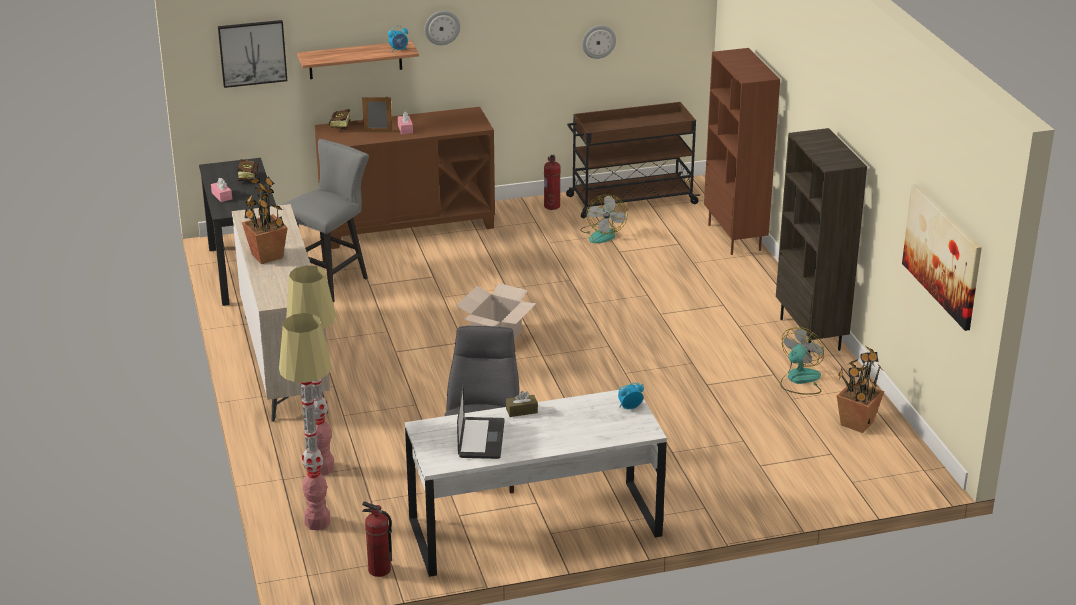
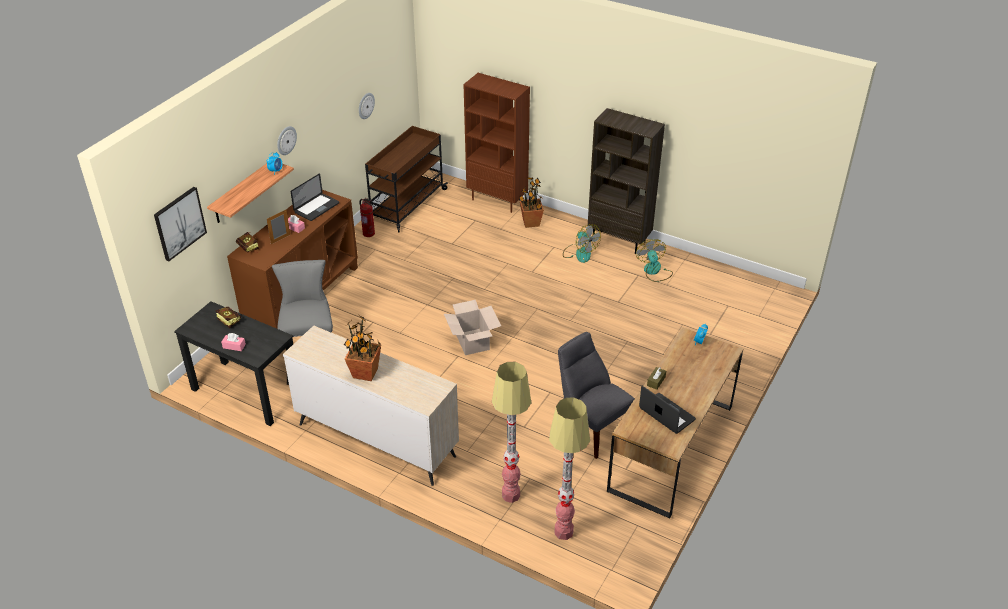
camera: 45 degrees left, 10 degrees up
fire extinguisher [362,501,392,577] -> none
white desk [405,390,667,577] -> brown desk [607,327,743,519]
fan [580,194,628,243] -> fan moved to [563,224,601,263]
potted plant [837,346,884,433] -> potted plant moved to [519,177,544,228]
picture [902,184,982,331] -> none
none -> laptop [291,174,339,221]

